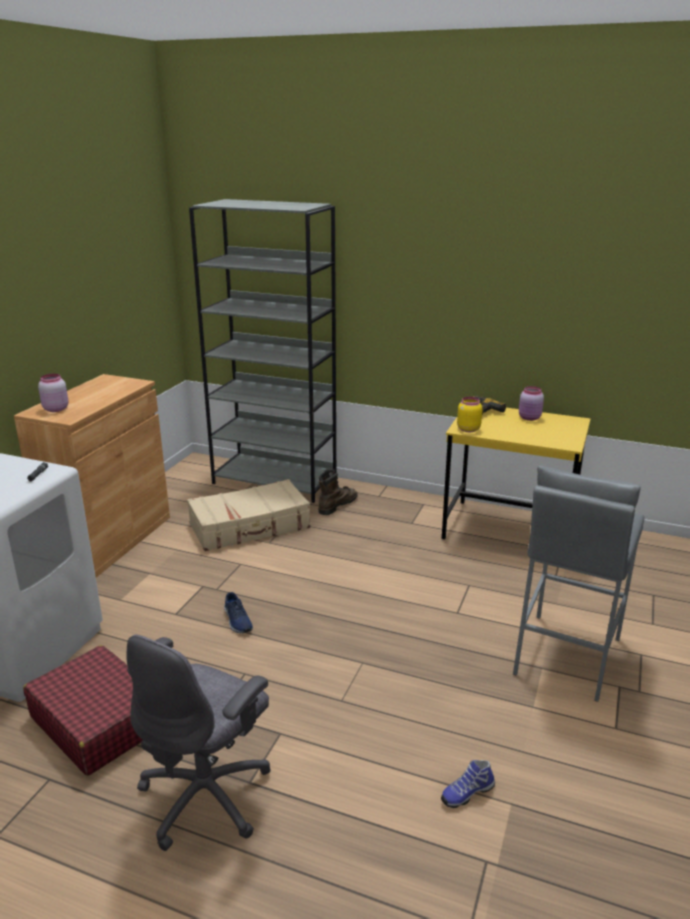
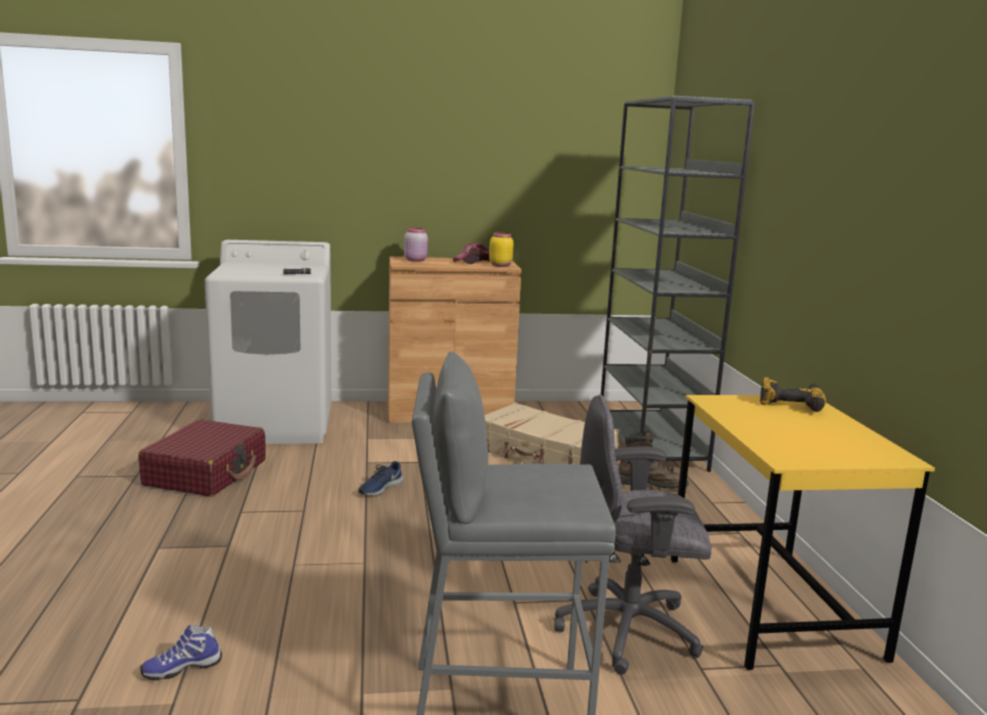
camera: 60 degrees right, 10 degrees down
grey office chair [126,635,271,851] -> grey office chair moved to [554,395,712,675]
shoe [441,760,495,808] -> shoe turned 60 degrees counterclockwise [141,625,222,681]
yellow jar [457,397,482,432] -> yellow jar moved to [489,232,514,267]
pink jar [519,386,544,421] -> none
none -> cap [453,243,490,264]

